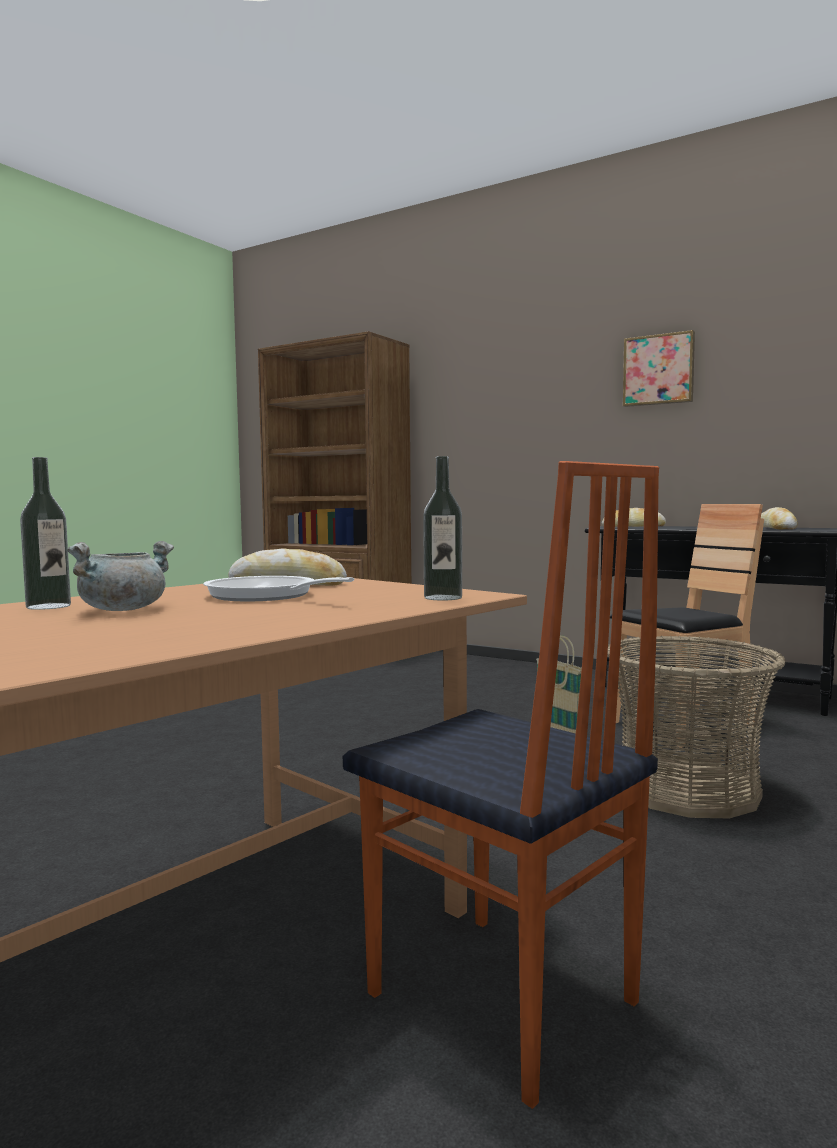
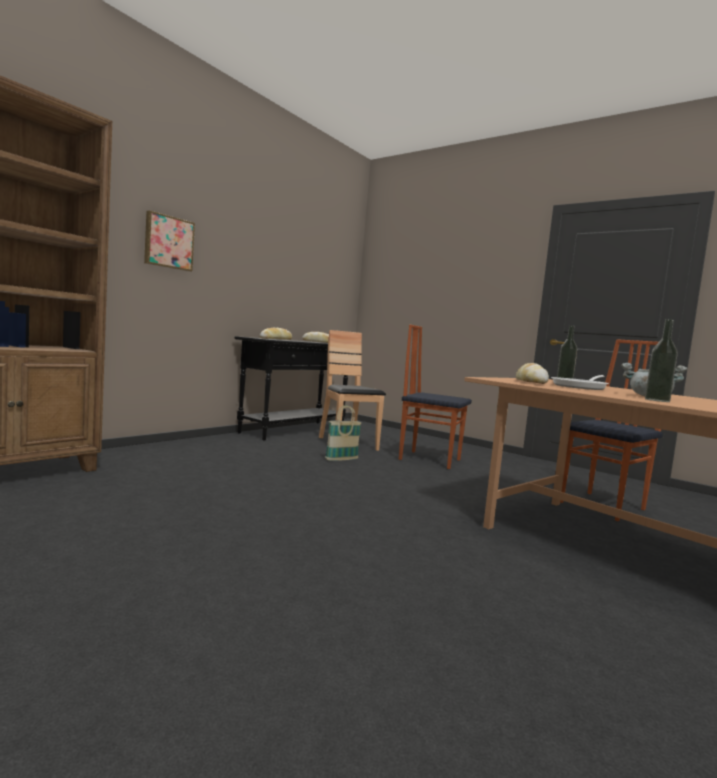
camera: 85 degrees left, 0 degrees up
basket [607,636,786,818] -> chair [399,325,472,469]
picture [623,330,695,407] -> picture moved to [144,211,195,272]

